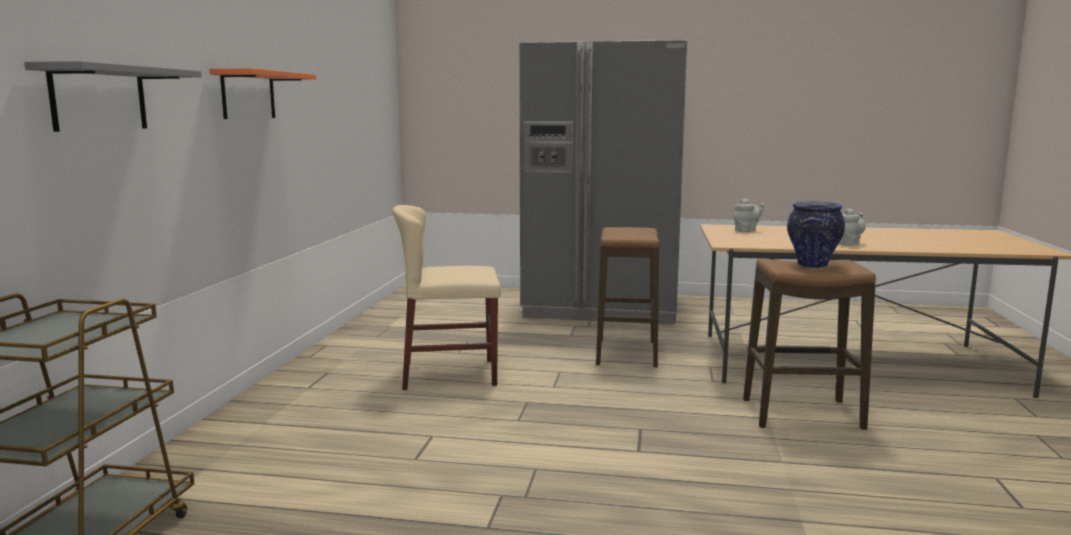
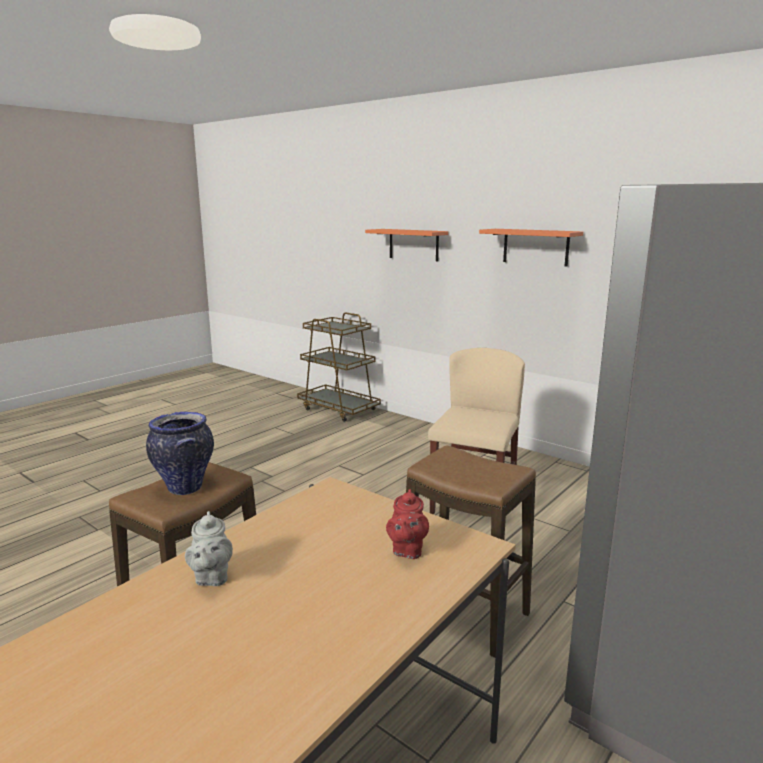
camera: 120 degrees right, 5 degrees up
grey shelf [24,61,202,132] -> orange shelf [365,229,448,261]
grey teapot [734,199,764,232] -> red teapot [386,489,429,559]

